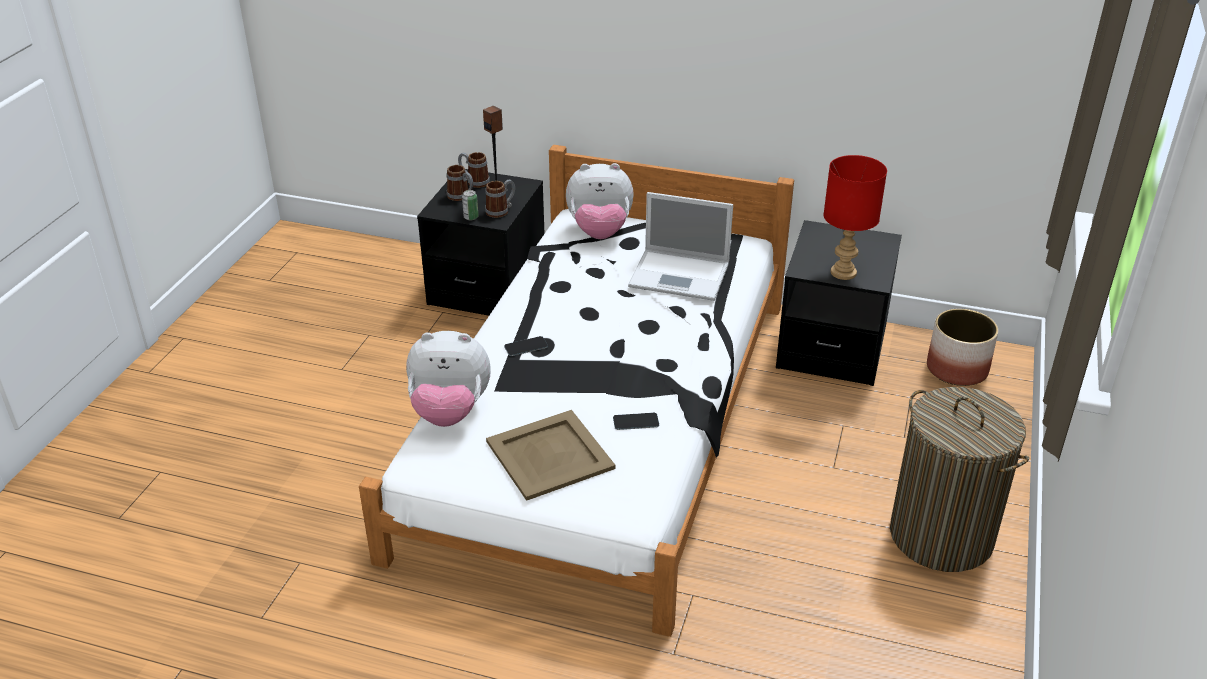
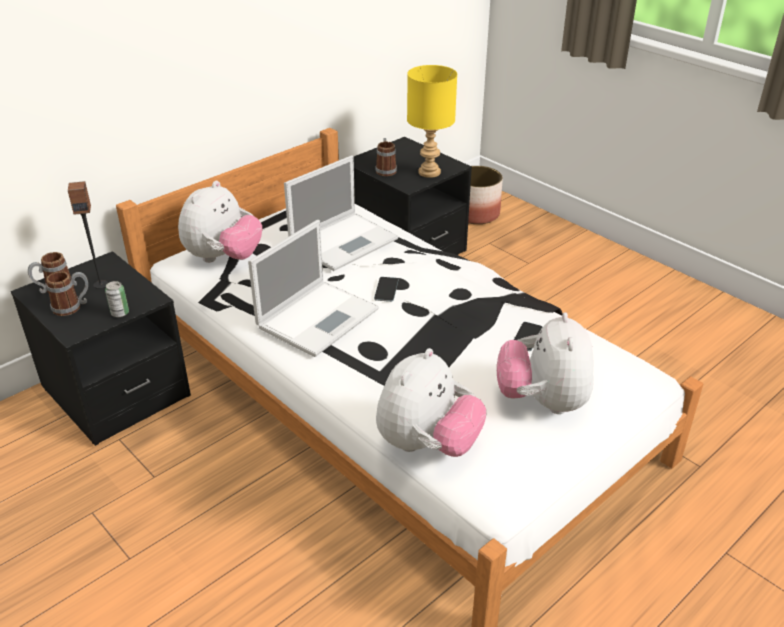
camera: 60 degrees left, 0 degrees up
mug [485,180,515,218] -> mug moved to [375,138,397,176]
beige tray [486,410,616,501] -> plush toy [497,312,594,414]
phone [504,336,548,356] -> phone moved to [374,277,398,302]
red table lamp [823,155,887,280] -> yellow table lamp [407,65,457,178]
laundry basket [890,387,1029,572] -> none
none -> laptop [248,220,379,357]

